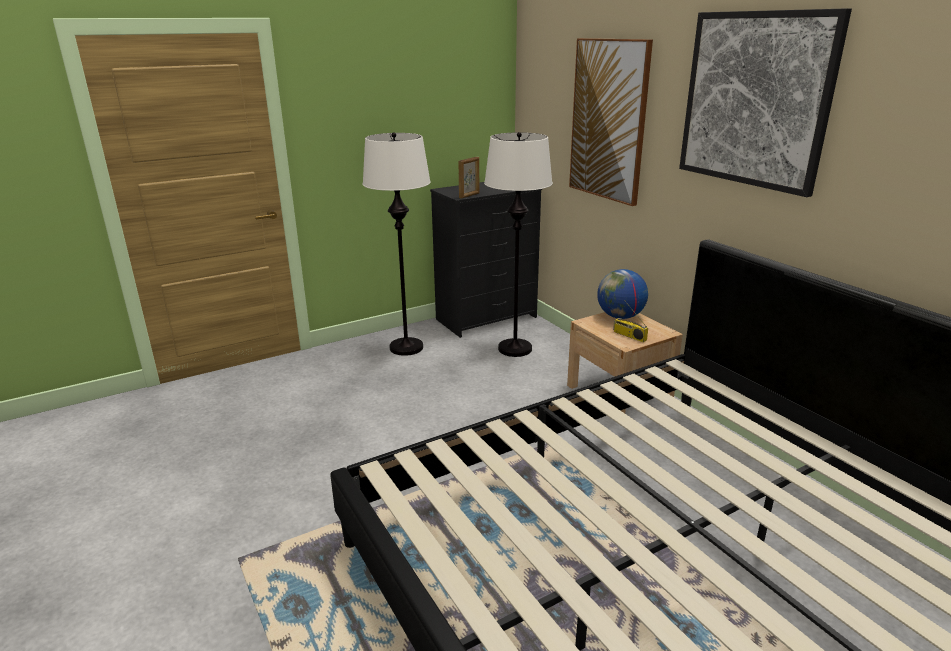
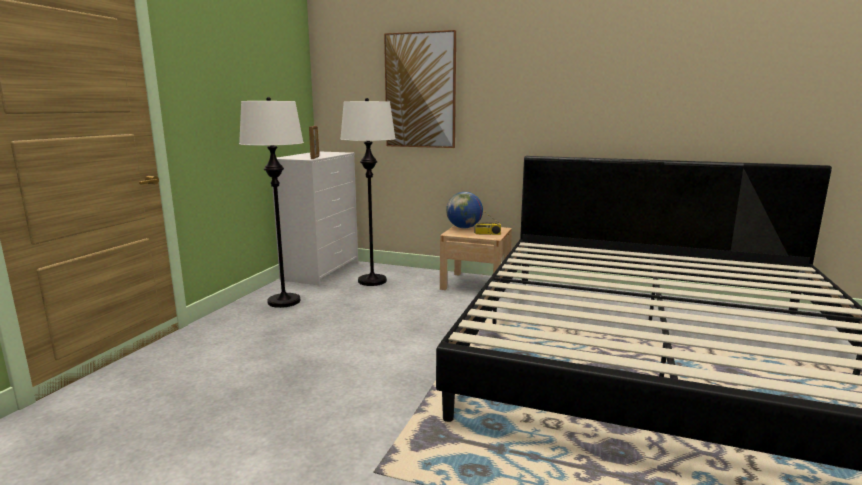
camera: 40 degrees left, 10 degrees down
black dresser [430,182,542,338] -> white dresser [272,151,358,285]
picture [679,8,852,197] -> none

